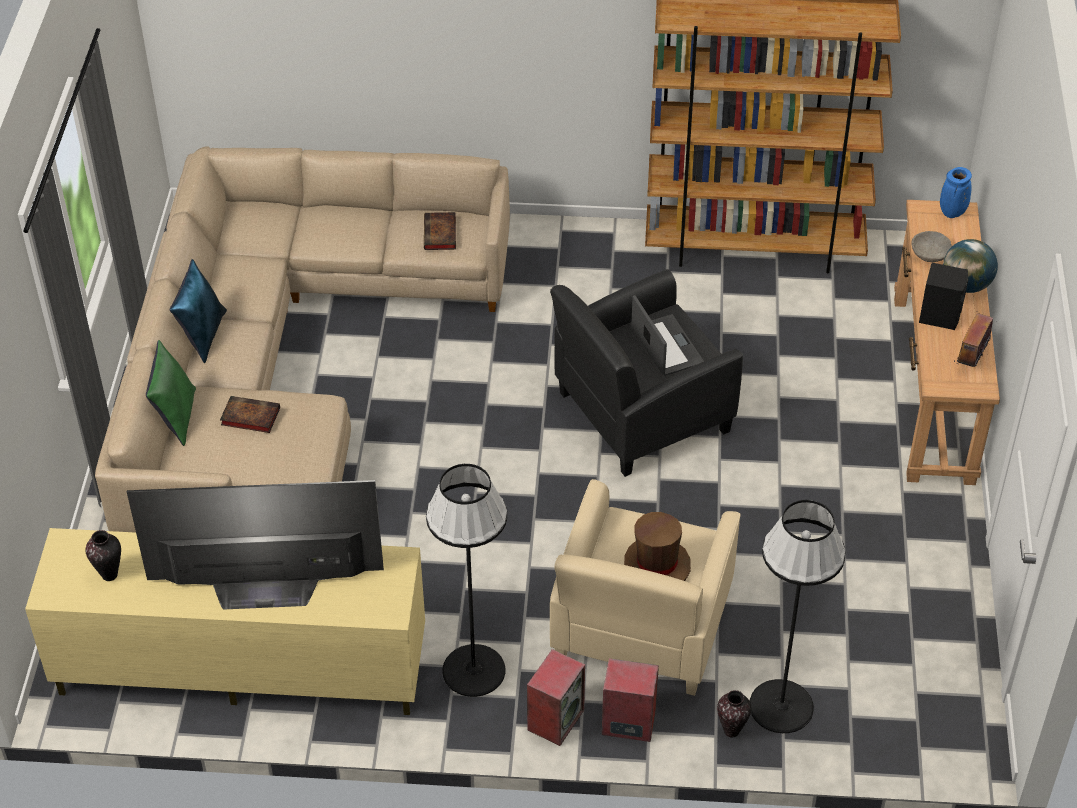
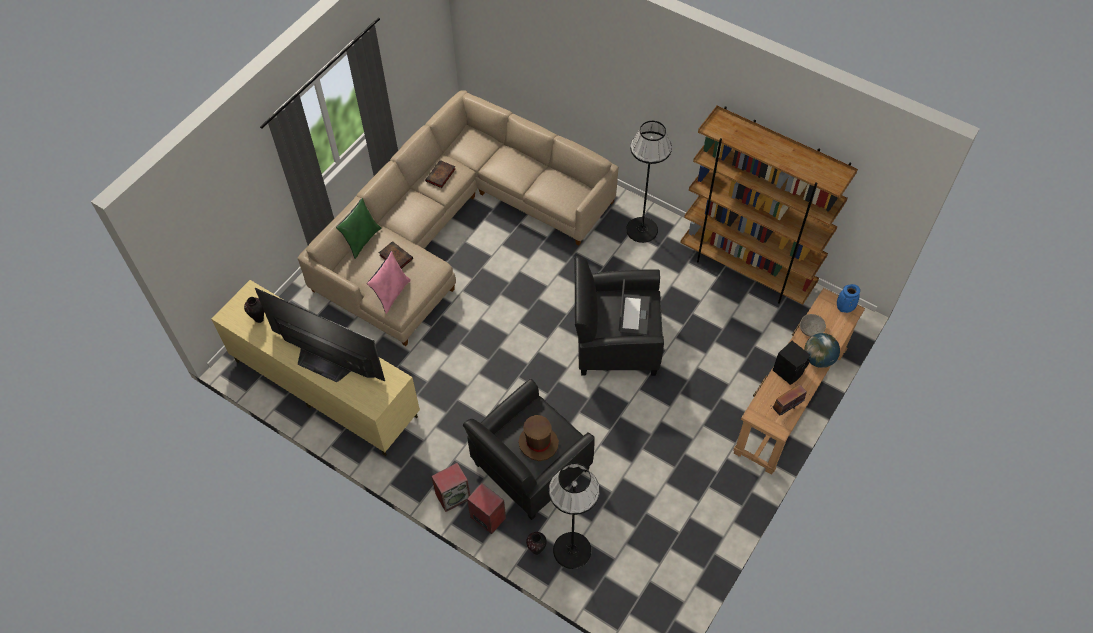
camera: 30 degrees right, 10 degrees up
blue pillow [170,259,227,363] -> none
book [424,212,456,250] -> book moved to [425,160,455,188]
black floor lamp [426,464,507,697] -> black floor lamp moved to [626,121,672,243]
beige armchair [550,479,741,696] -> black armchair [463,379,595,520]
none -> pink pillow [367,251,411,314]

